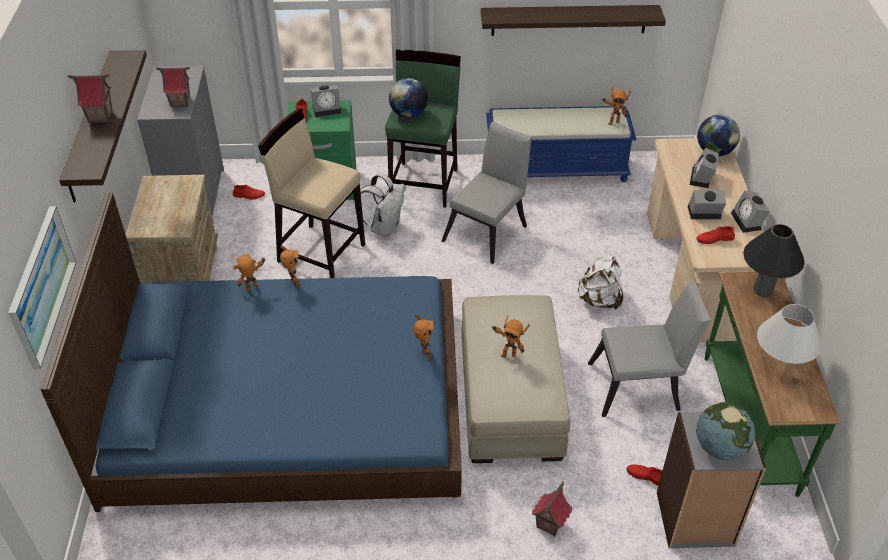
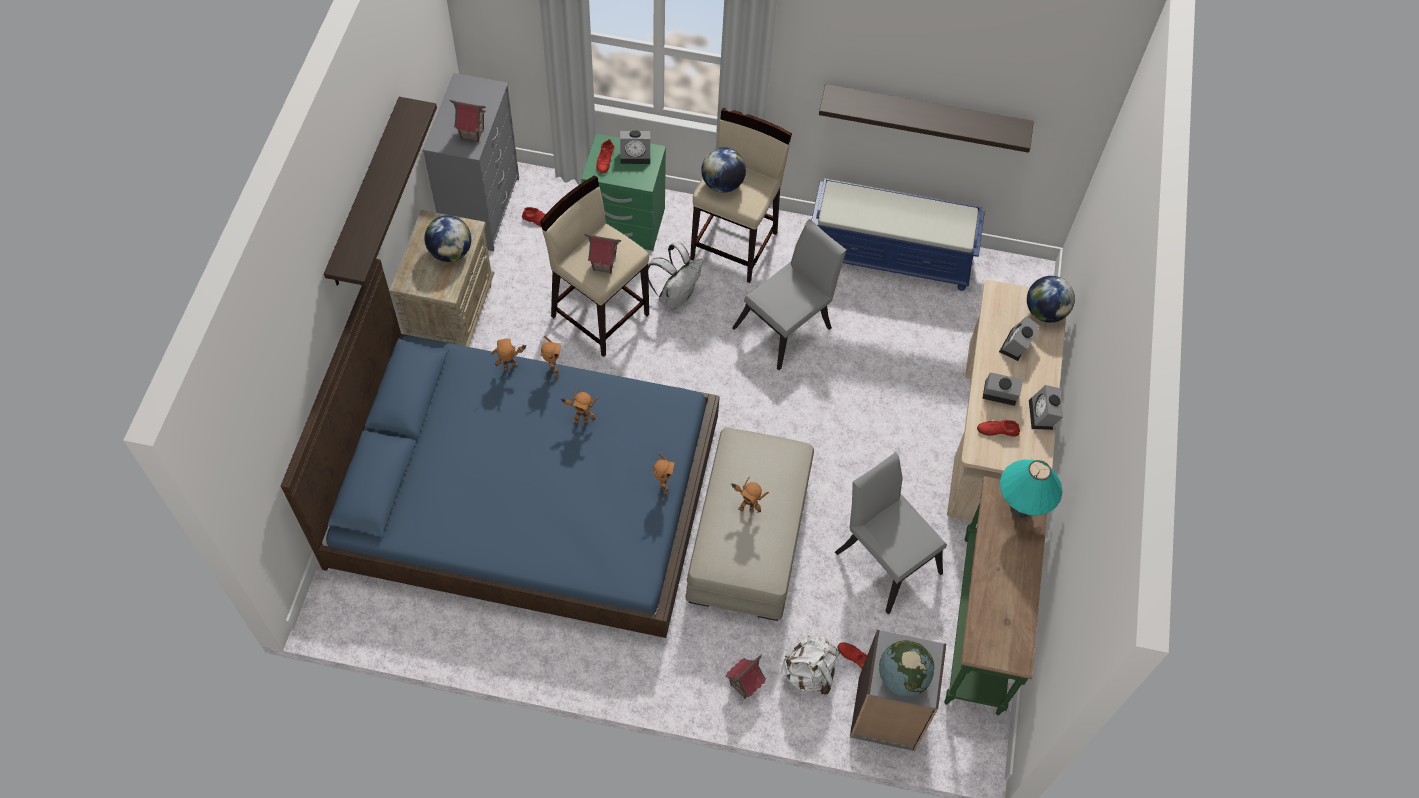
camera: 10 degrees right, 15 degrees up
picture [8,206,76,369] -> none
toy house [68,74,113,123] -> toy house moved to [584,234,621,274]
green stool [385,49,461,208] -> beige stool [690,108,792,283]
white backpack [577,252,623,309] -> white backpack moved to [781,636,840,695]
grey chair [588,281,711,417] -> grey chair turned 135 degrees counterclockwise [835,452,947,614]
toy robot [602,87,631,125] -> toy robot moved to [560,388,599,424]
black table lamp [743,224,805,297] -> turquoise table lamp [1000,460,1063,518]
white table lamp [757,304,821,364] -> none
none -> globe [424,215,471,262]

